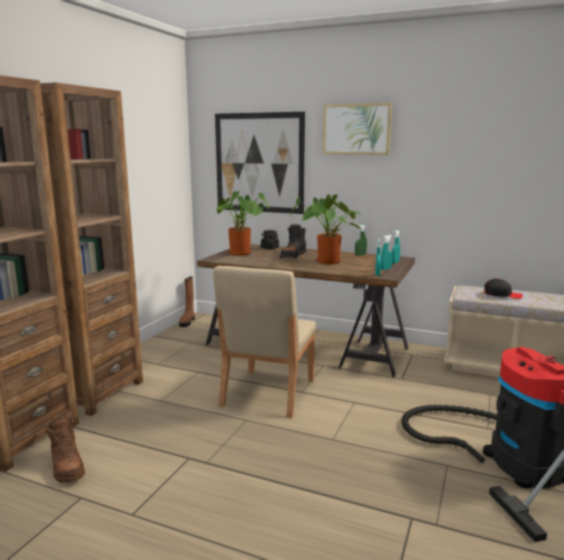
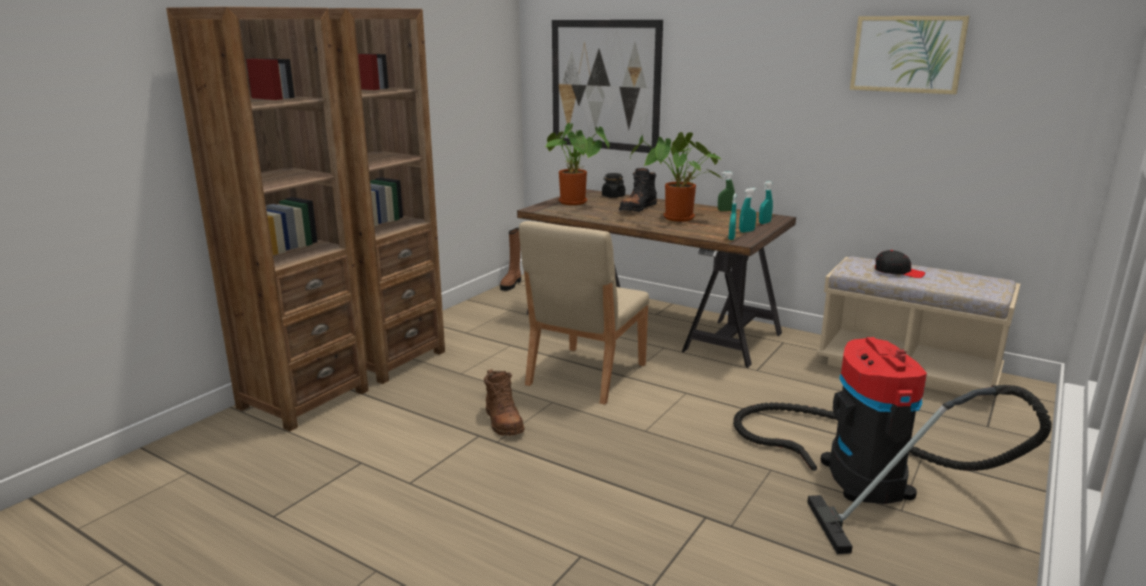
camera: 10 degrees right, 5 degrees up
brown boot [46,415,85,483] -> brown boot moved to [484,369,525,436]
picture [323,103,392,155] -> picture moved to [850,16,969,94]

